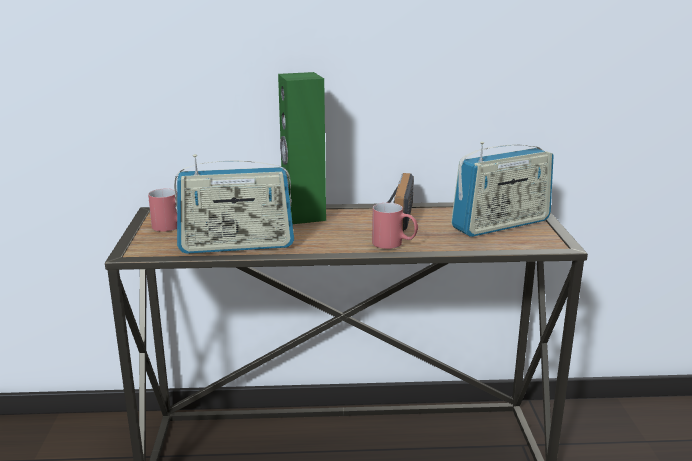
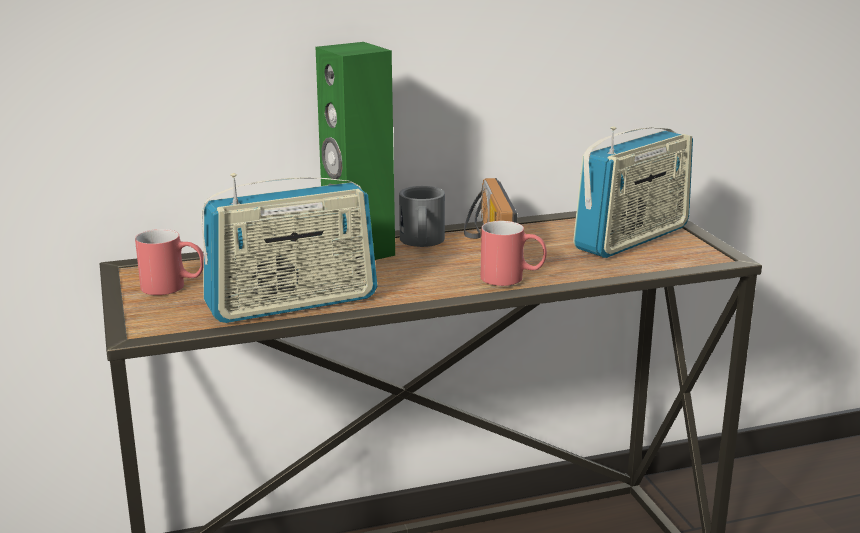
camera: 15 degrees left, 0 degrees up
none -> grey mug [399,186,445,247]

